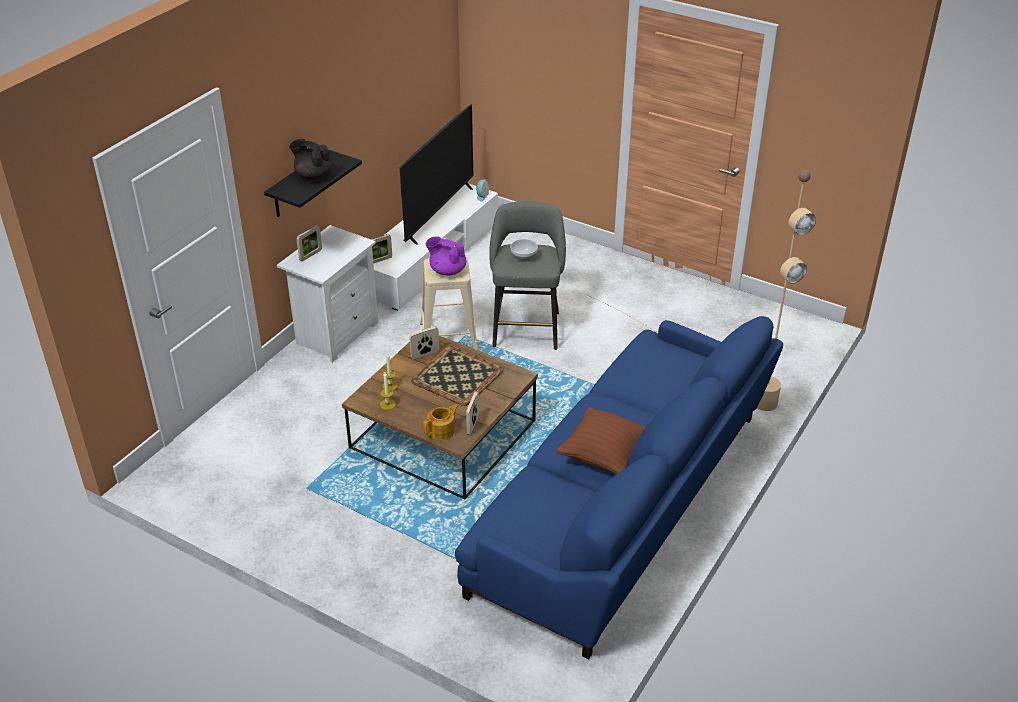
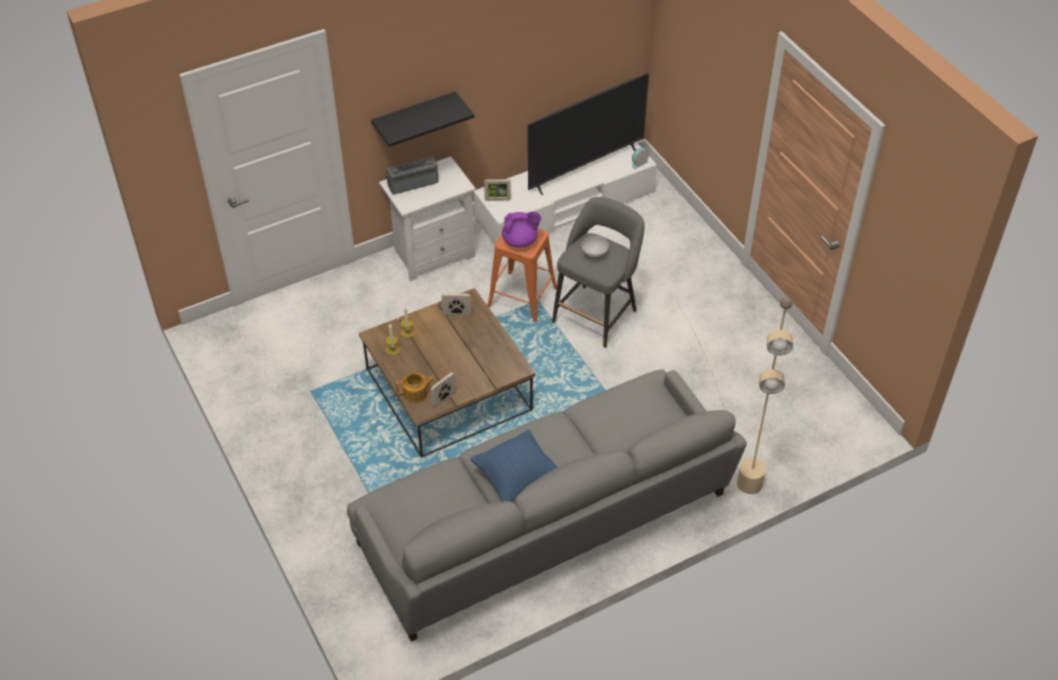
camera: 30 degrees right, 10 degrees up
black teapot [289,139,333,180] -> none
picture frame [296,225,322,261] -> radio [385,156,438,194]
tray [411,346,504,406] -> none
beige stool [420,258,479,351] -> orange stool [487,228,557,322]
purple teapot [426,236,466,276] -> purple teapot turned 120 degrees clockwise [502,211,541,248]
blue sofa [455,316,783,659] -> grey sofa [347,369,747,642]
brown pillow [556,407,646,474] -> blue pillow [470,429,557,502]

